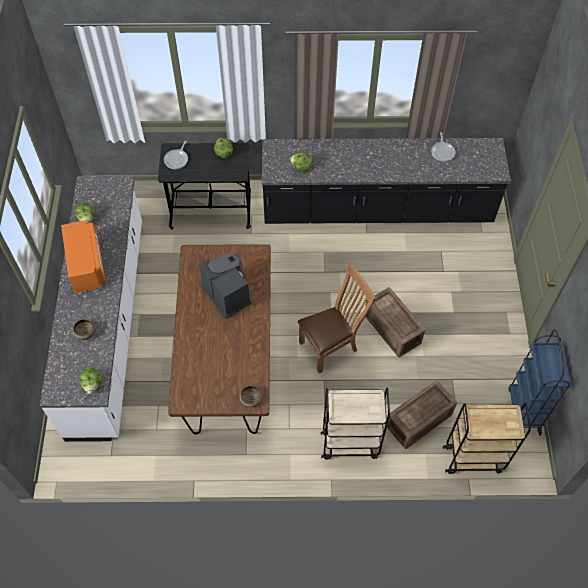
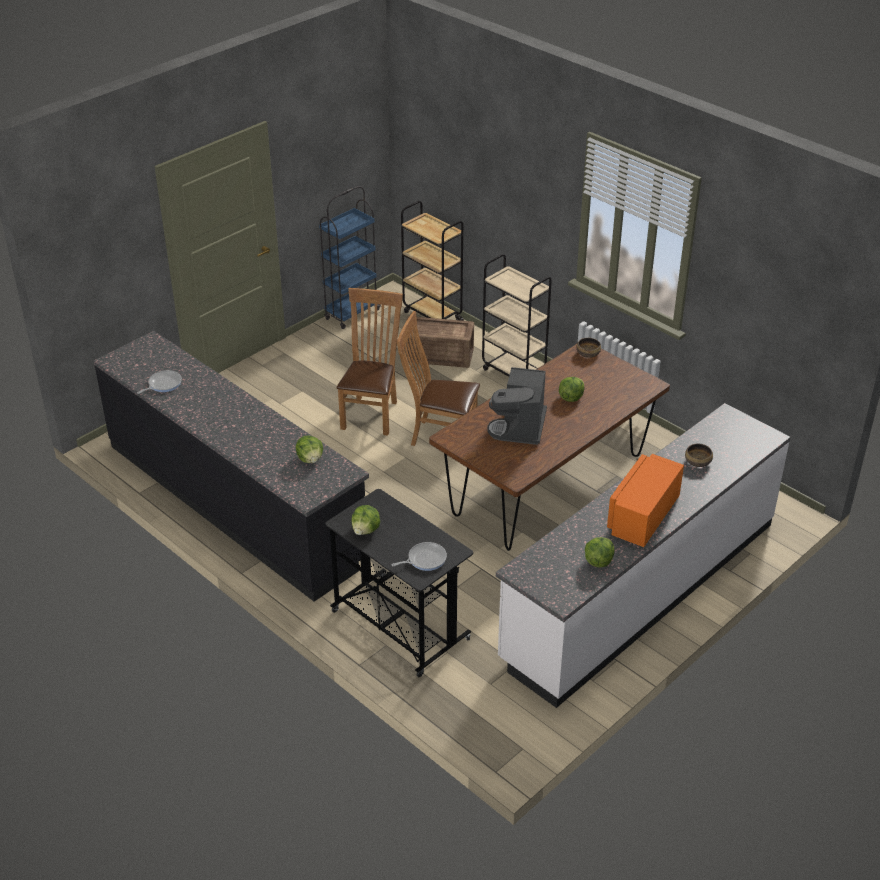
camera: 135 degrees left, 20 degrees down
lettuce [79,367,102,394] -> lettuce moved to [559,377,584,402]
crate [365,287,425,357] -> brown chair [337,288,403,436]

